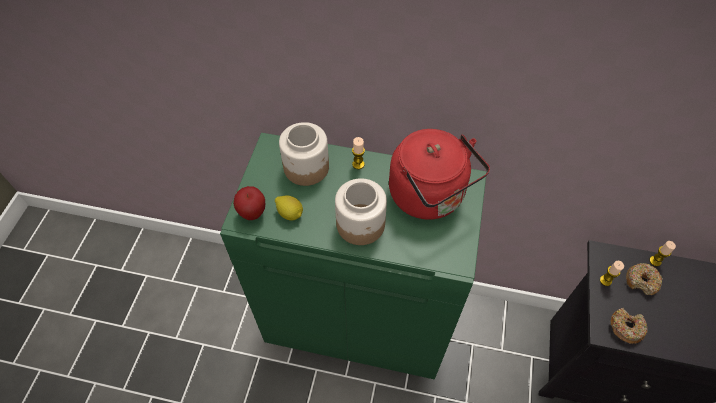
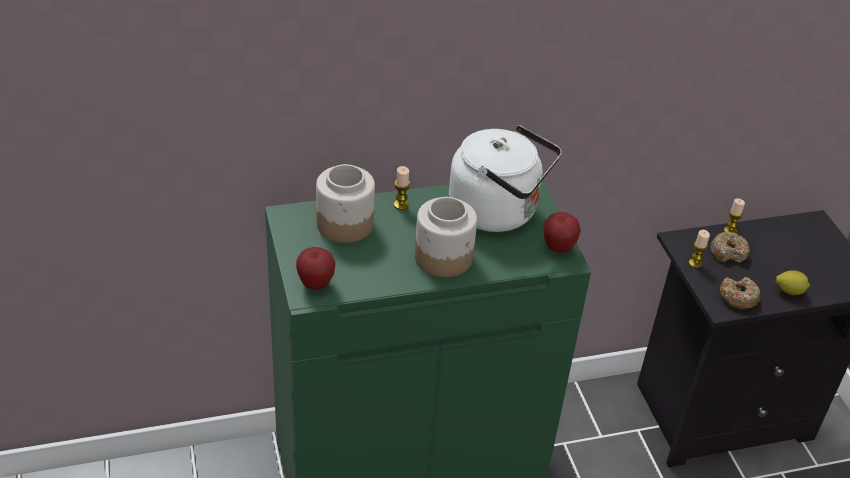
camera: 30 degrees left, 15 degrees down
lemon [275,196,303,221] -> lemon moved to [776,270,810,295]
red kettle [389,129,490,220] -> white kettle [449,125,562,232]
none -> apple [544,212,581,253]

